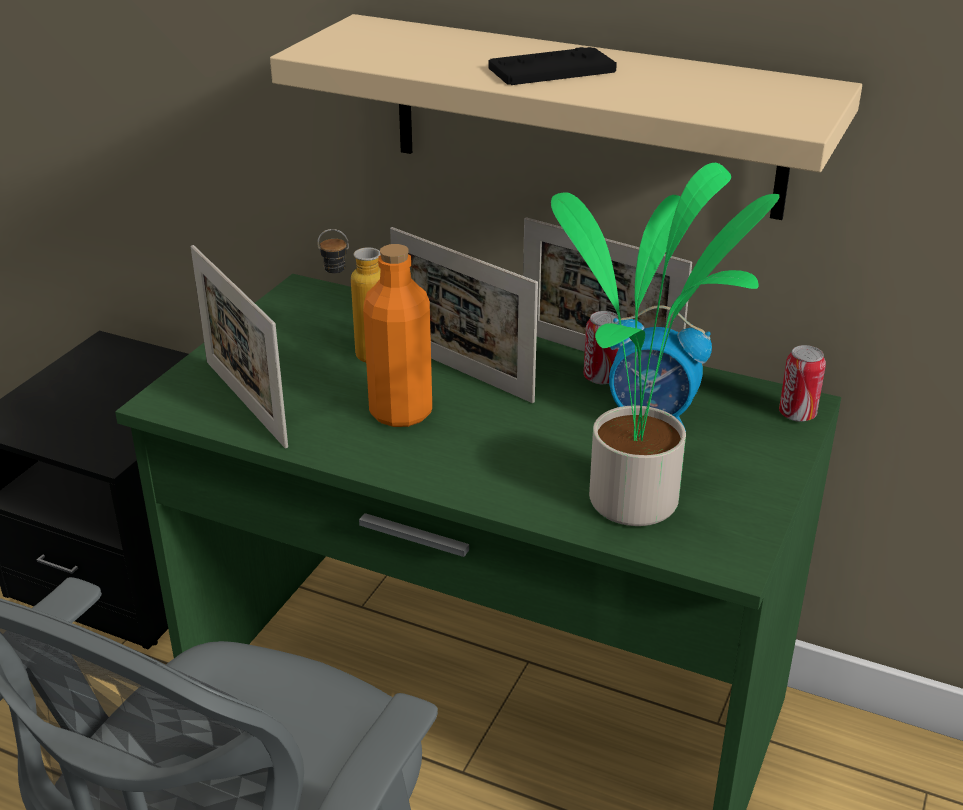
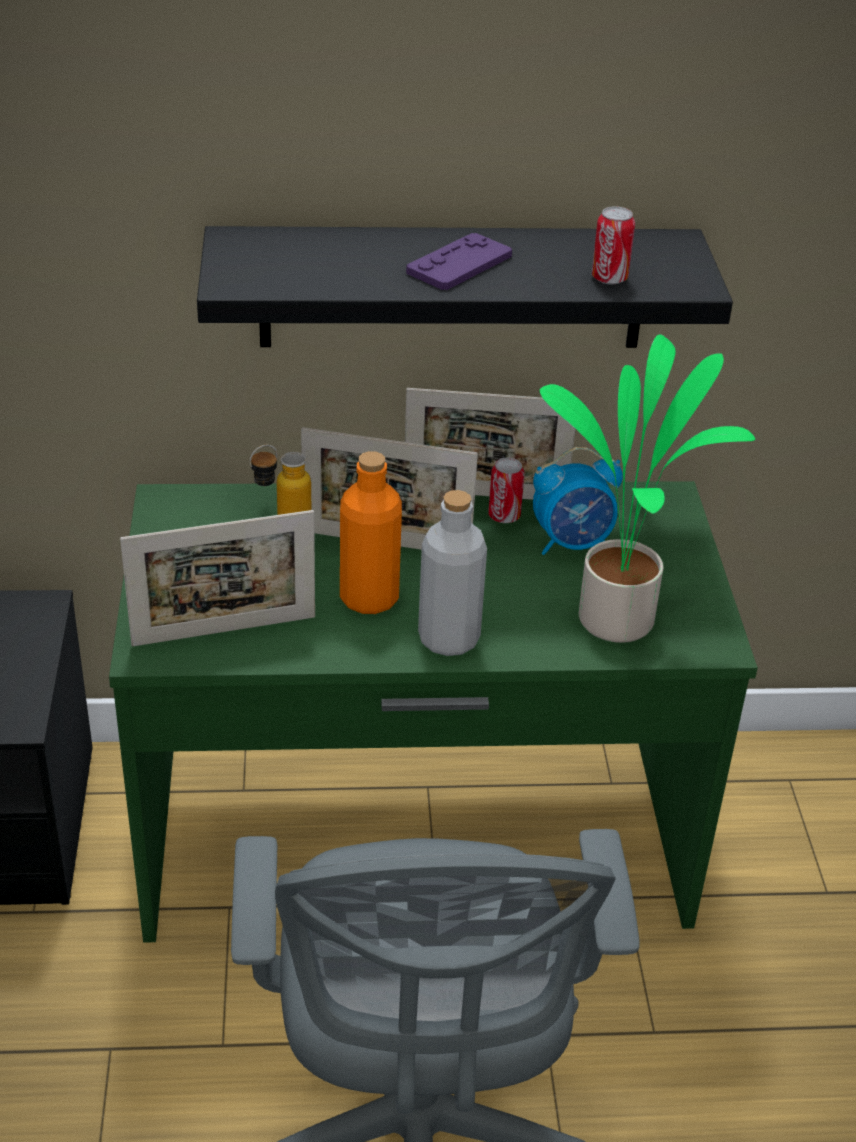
camera: 30 degrees left, 5 degrees up
picture frame [191,245,288,449] -> picture frame turned 45 degrees counterclockwise [120,510,315,646]
beige shelf [270,14,862,220] -> black shelf [197,226,733,348]
black game controller [489,47,617,85] -> purple game controller [406,233,512,290]
can [779,345,826,422] -> can moved to [592,206,635,285]
none -> grey bottle [418,490,487,656]

